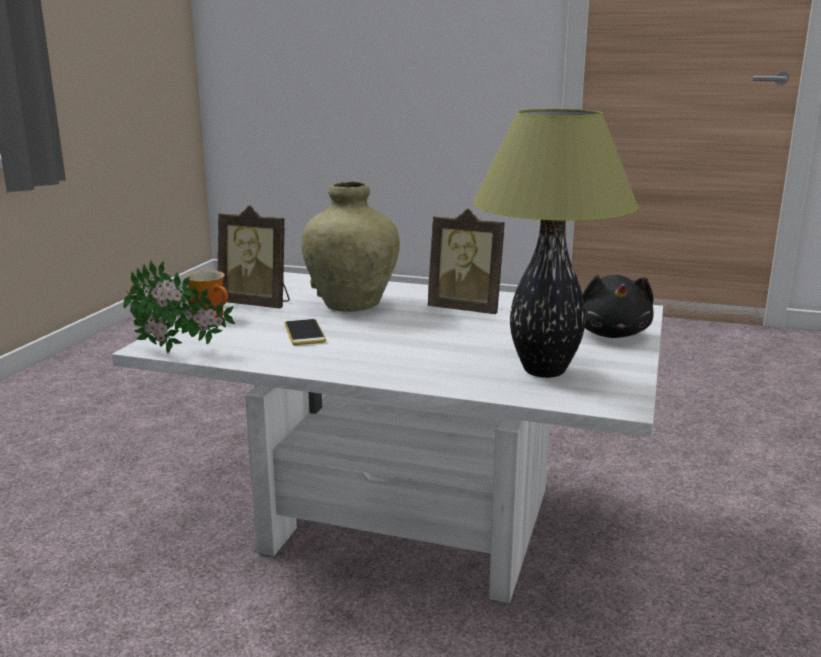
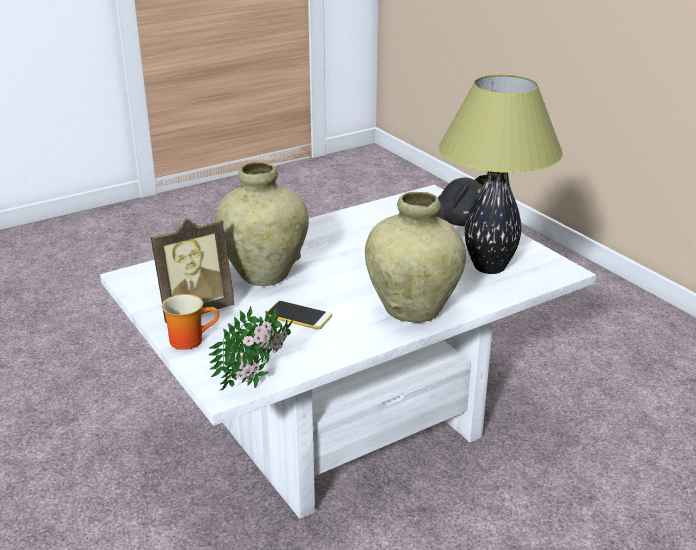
camera: 50 degrees left, 10 degrees up
picture frame [427,209,505,314] -> none
none -> beige vase [365,192,466,323]

